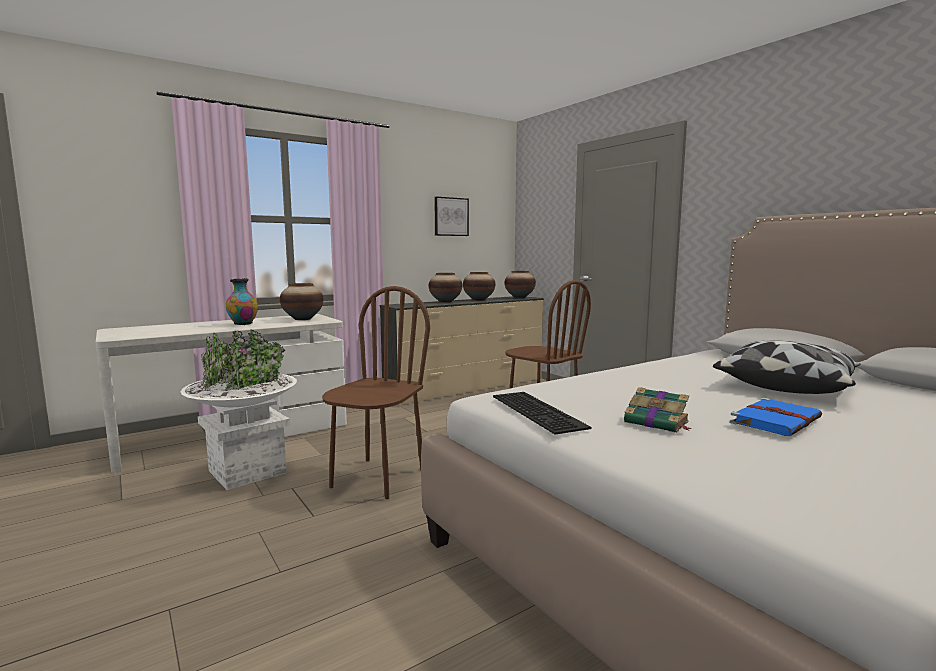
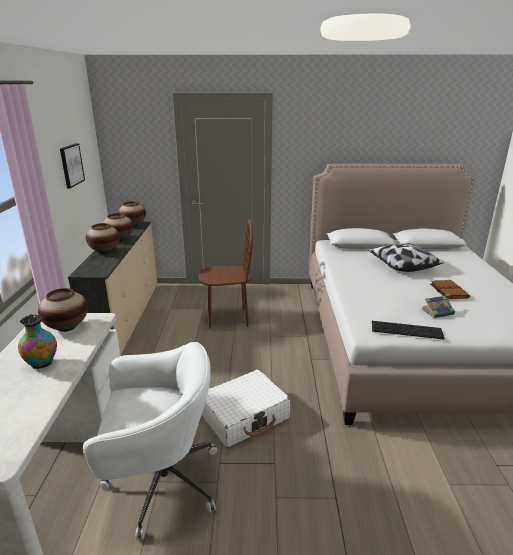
camera: 55 degrees left, 15 degrees up
white planter [180,329,297,490] -> white office chair [83,342,217,540]
brown chair [322,286,430,499] -> white suitcase [202,370,290,447]
blue book [730,398,822,436] -> brown book [430,280,470,300]

